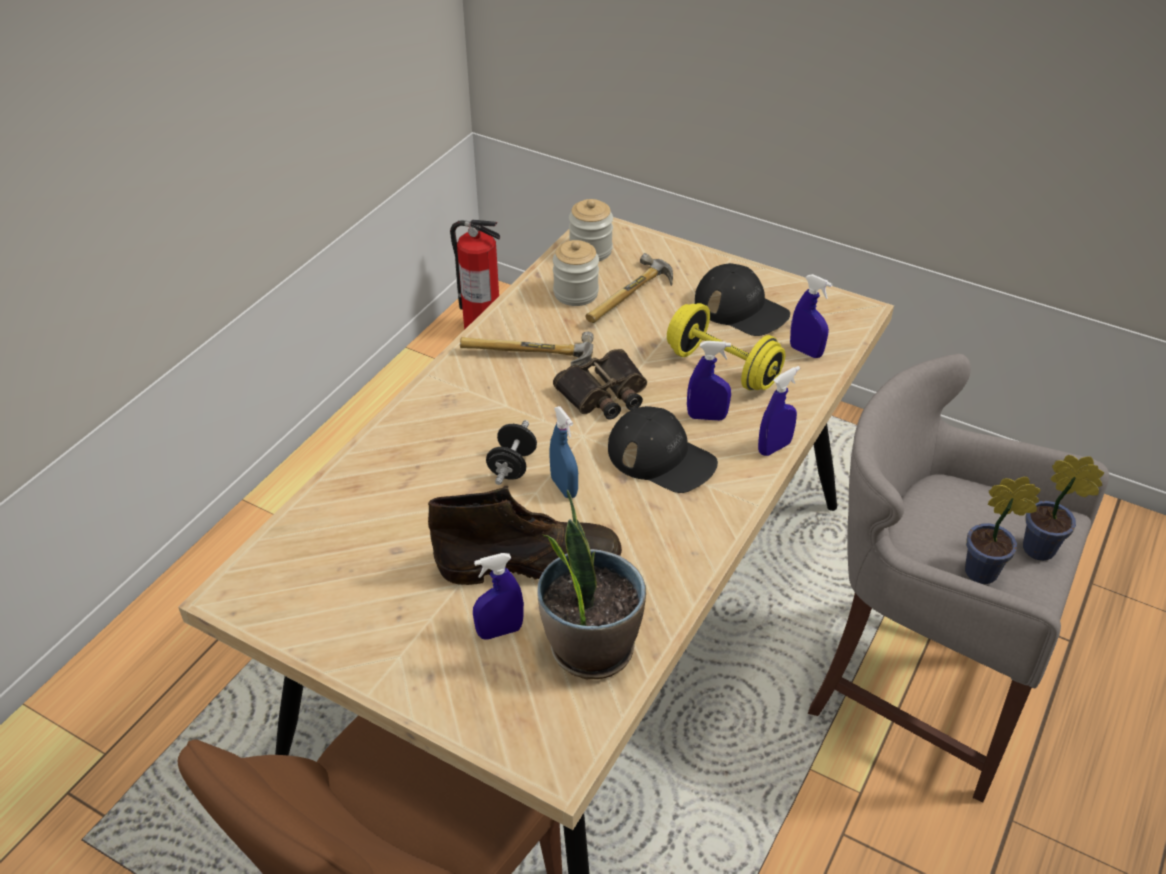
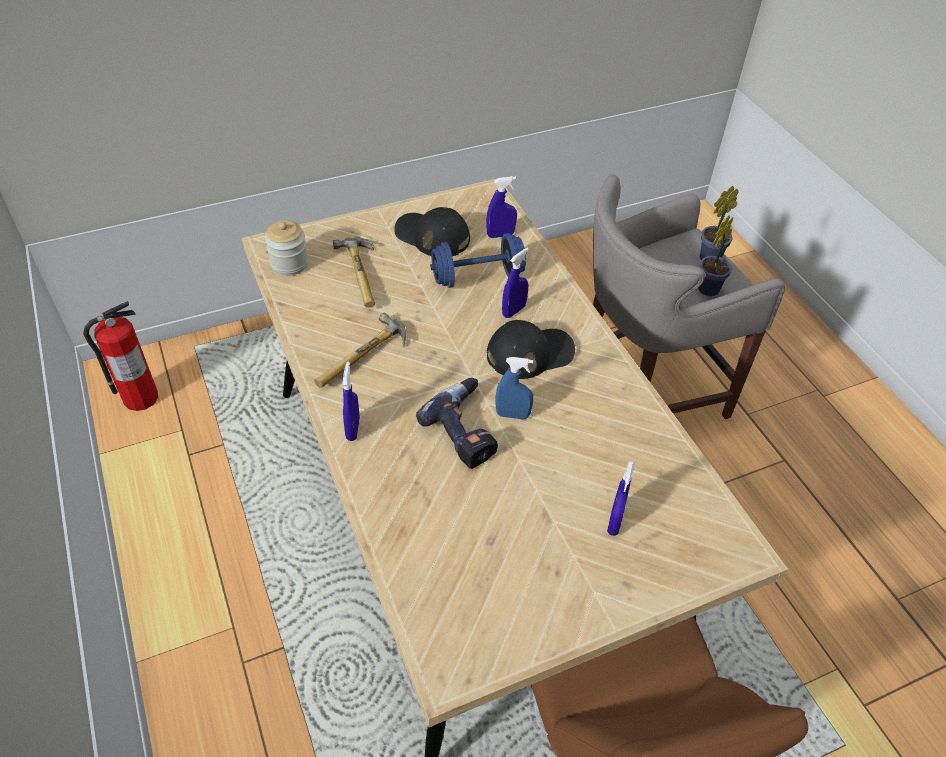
camera: 55 degrees left, 5 degrees up
brown boot [428,486,622,585] -> none
black dumbbell [486,420,537,485] -> power drill [416,377,498,469]
potted plant [537,490,646,680] -> none
jar [553,240,599,306] -> none
binoculars [553,349,647,420] -> none
yellow dumbbell [667,303,785,391] -> blue dumbbell [430,233,526,288]
black cap [695,263,790,336] -> black cap turned 135 degrees counterclockwise [394,207,470,256]
blue spray bottle [758,366,800,456] -> blue spray bottle moved to [342,362,360,441]

